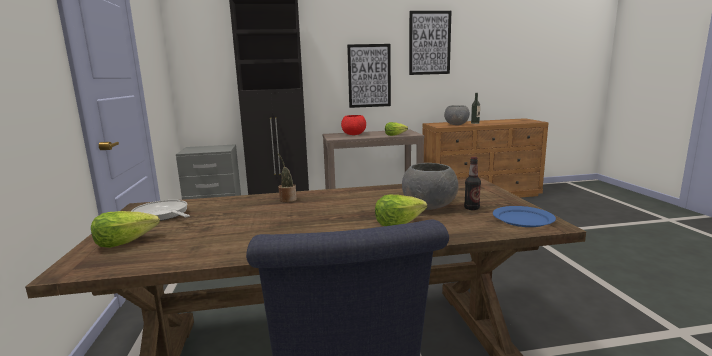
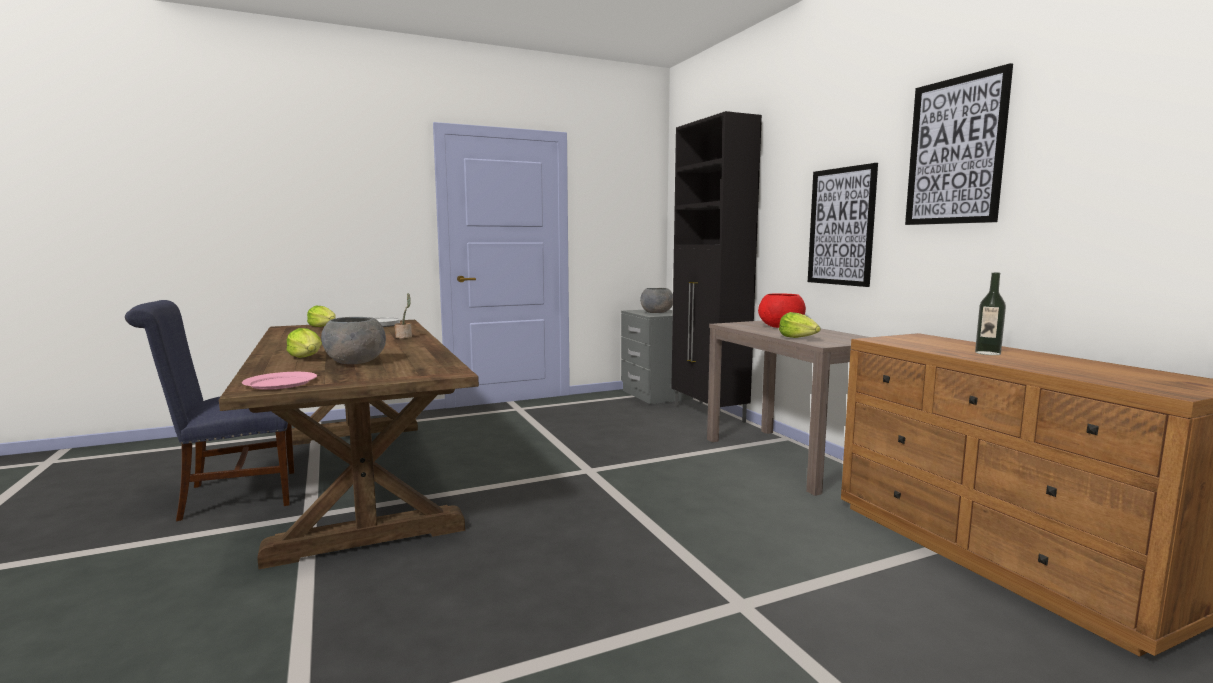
camera: 75 degrees right, 5 degrees down
grey bowl [444,105,470,125] -> grey bowl moved to [640,288,673,313]
bottle [464,157,481,210] -> none
blue plate [493,206,556,227] -> pink plate [242,372,317,390]

